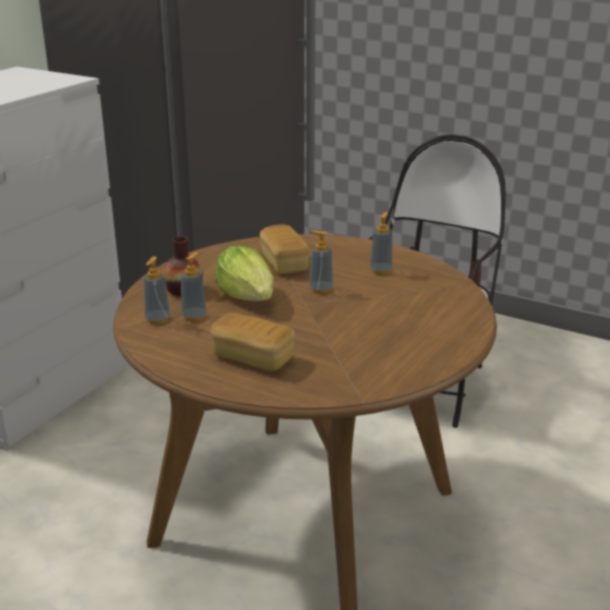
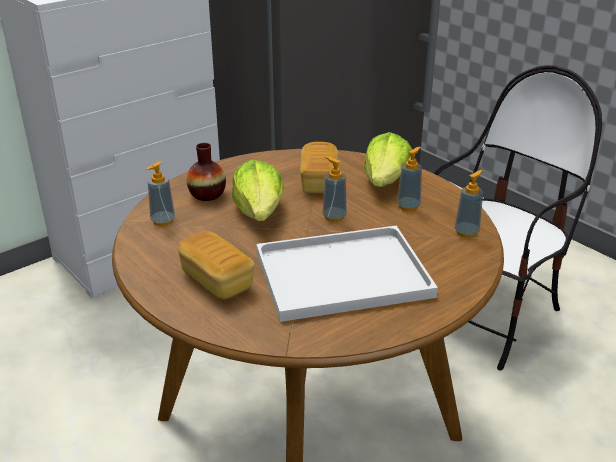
camera: 20 degrees right, 5 degrees up
soap dispenser [181,252,207,322] -> soap dispenser moved to [455,170,483,238]
none -> white tray [256,226,438,322]
none -> lettuce [364,132,412,187]

